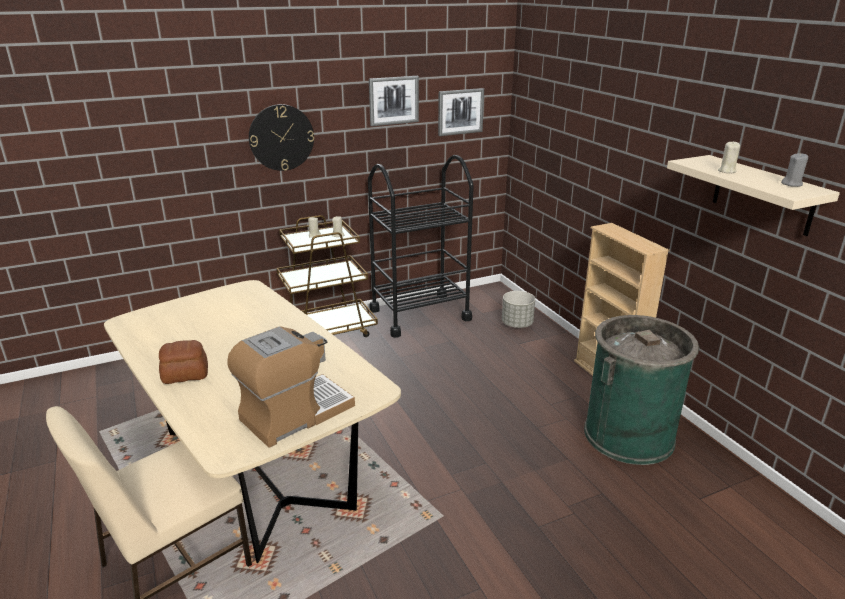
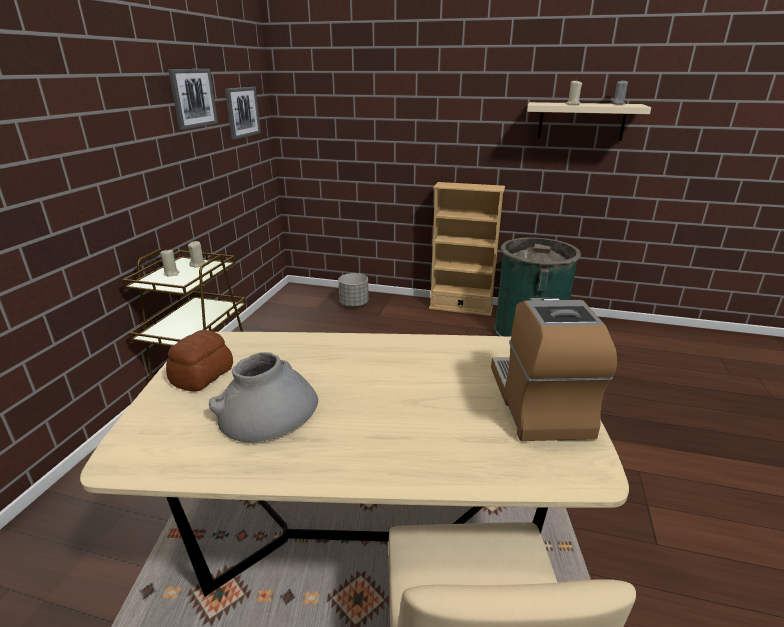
camera: 50 degrees left, 0 degrees up
bread [159,340,208,384] -> bread moved to [166,330,233,392]
wall clock [249,104,314,171] -> none
black cart [368,155,474,338] -> none
none -> grey vase [209,352,318,442]

